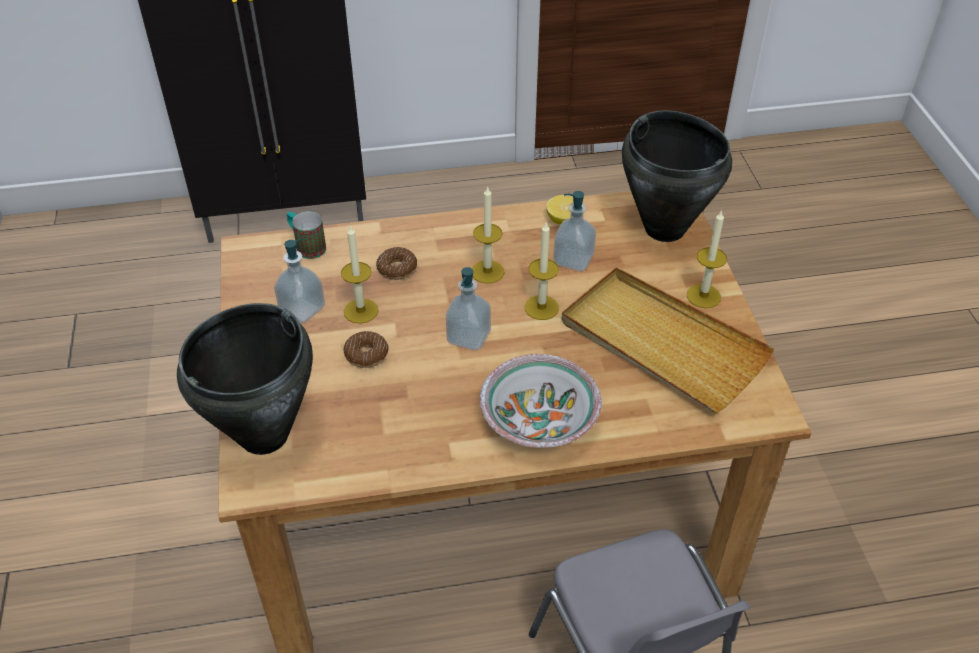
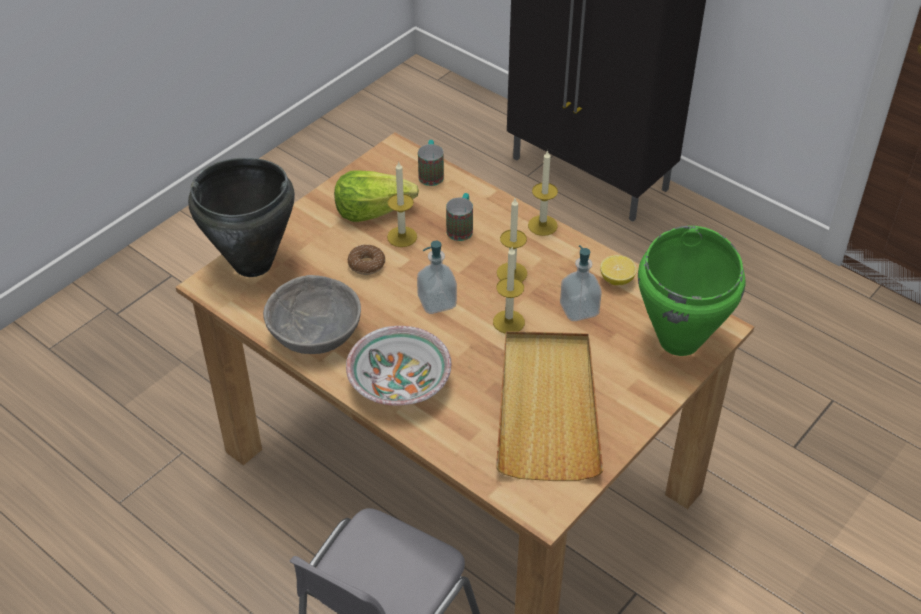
camera: 50 degrees right, 0 degrees up
soap dispenser [274,239,325,323] -> lettuce [334,170,419,222]
donut [376,247,417,280] -> mug [446,193,473,241]
black cooking pot [622,110,732,242] -> green cooking pot [638,226,746,356]
candle [687,210,727,308] -> candle moved to [528,150,558,236]
none -> grey bowl [263,275,361,354]

